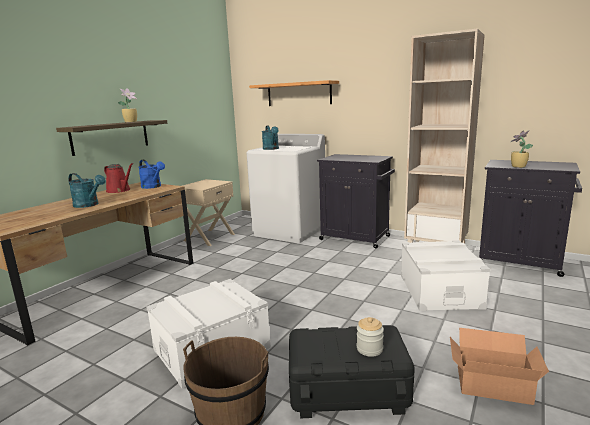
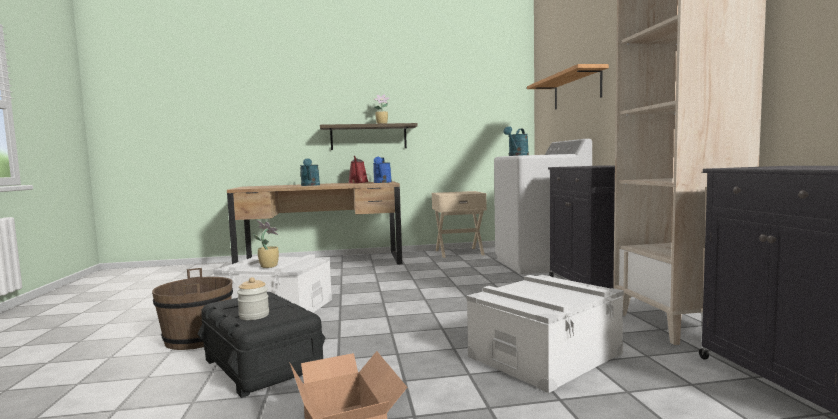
camera: 50 degrees right, 10 degrees down
potted plant [510,130,533,168] -> potted plant moved to [253,221,279,268]

